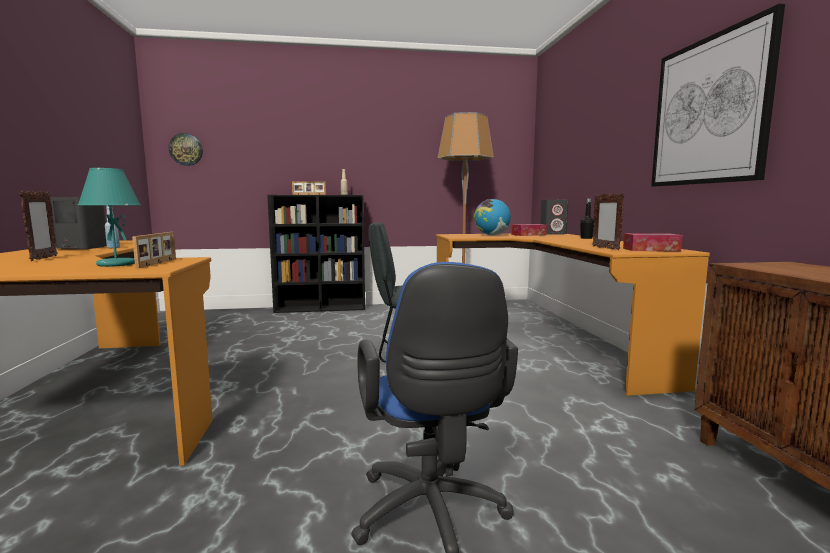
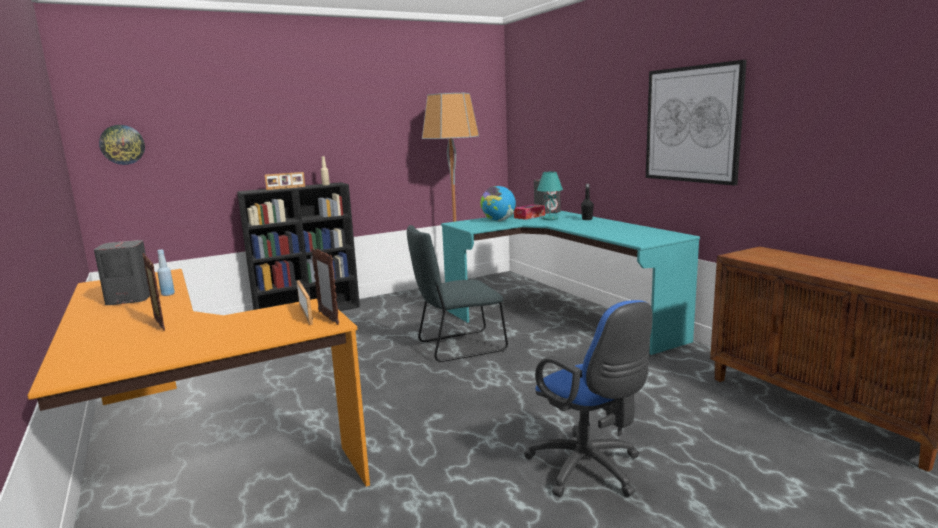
camera: 20 degrees left, 5 degrees up
turquoise table lamp [78,168,141,267] -> turquoise table lamp moved to [537,172,563,220]
orange desk [436,234,710,396] -> turquoise desk [441,211,700,355]
picture frame [592,193,625,250] -> picture frame moved to [311,247,339,325]
tissue box [623,233,682,251] -> none

